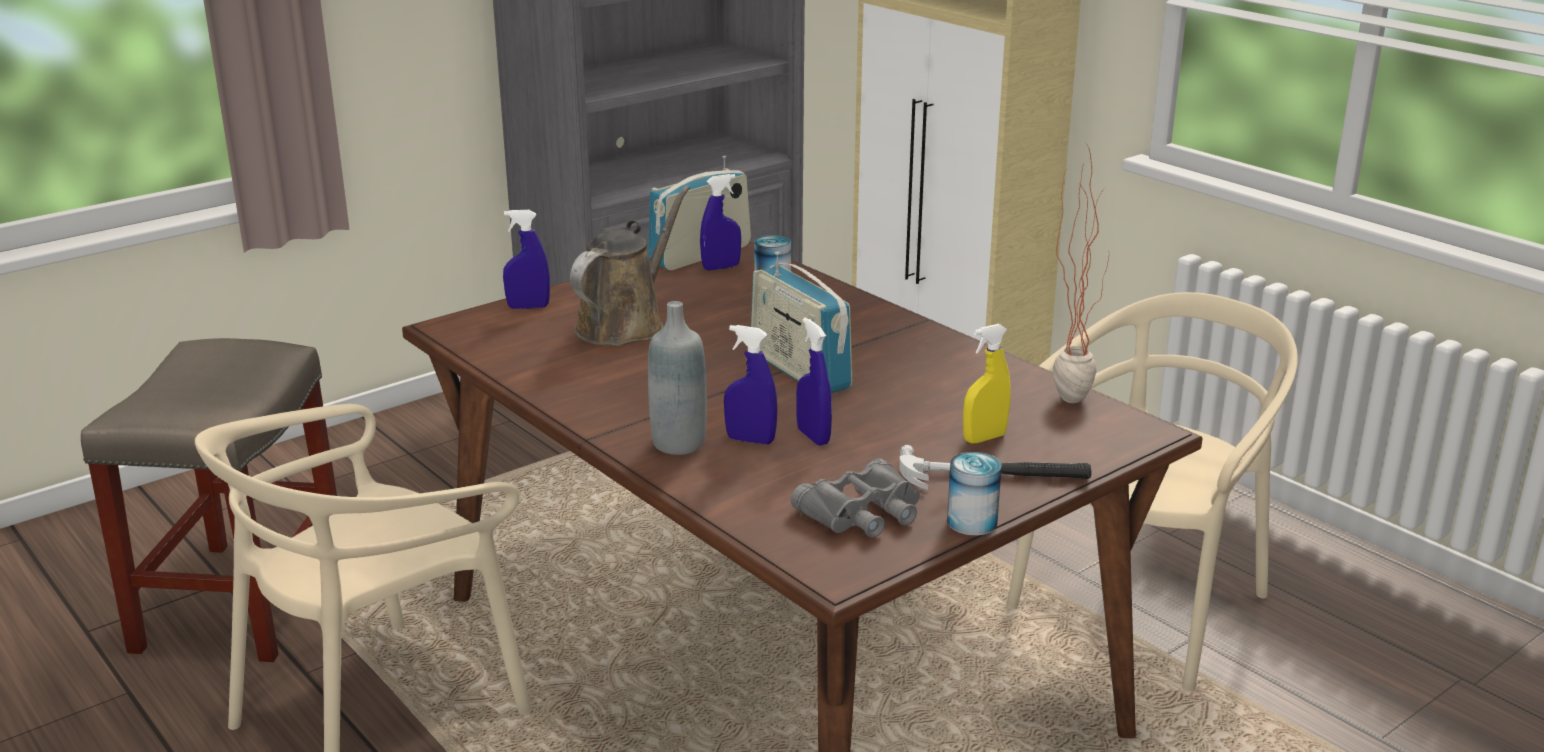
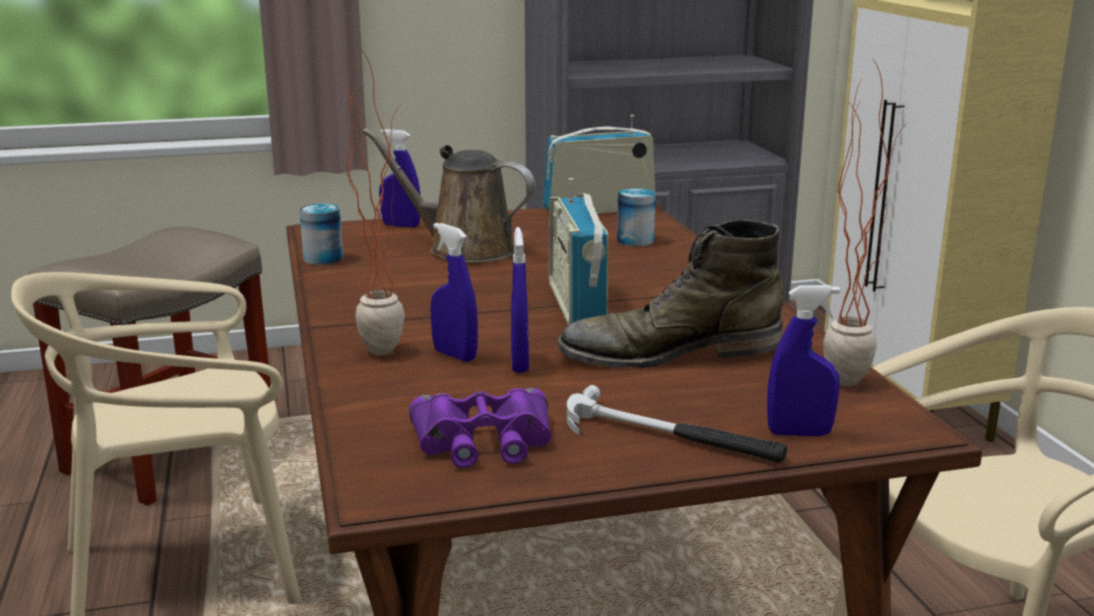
camera: 25 degrees right, 5 degrees down
brown watering can [570,186,690,346] -> brown watering can turned 120 degrees counterclockwise [362,128,536,263]
grey bottle [648,301,707,455] -> potted plant [344,46,405,355]
blue spray bottle [700,174,741,270] -> blue spray bottle moved to [767,285,840,437]
grey binoculars [791,458,920,538] -> purple binoculars [409,388,551,468]
can [947,452,1002,536] -> can moved to [300,203,343,265]
yellow spray bottle [963,324,1011,443] -> none
none -> green boot [557,220,784,368]

